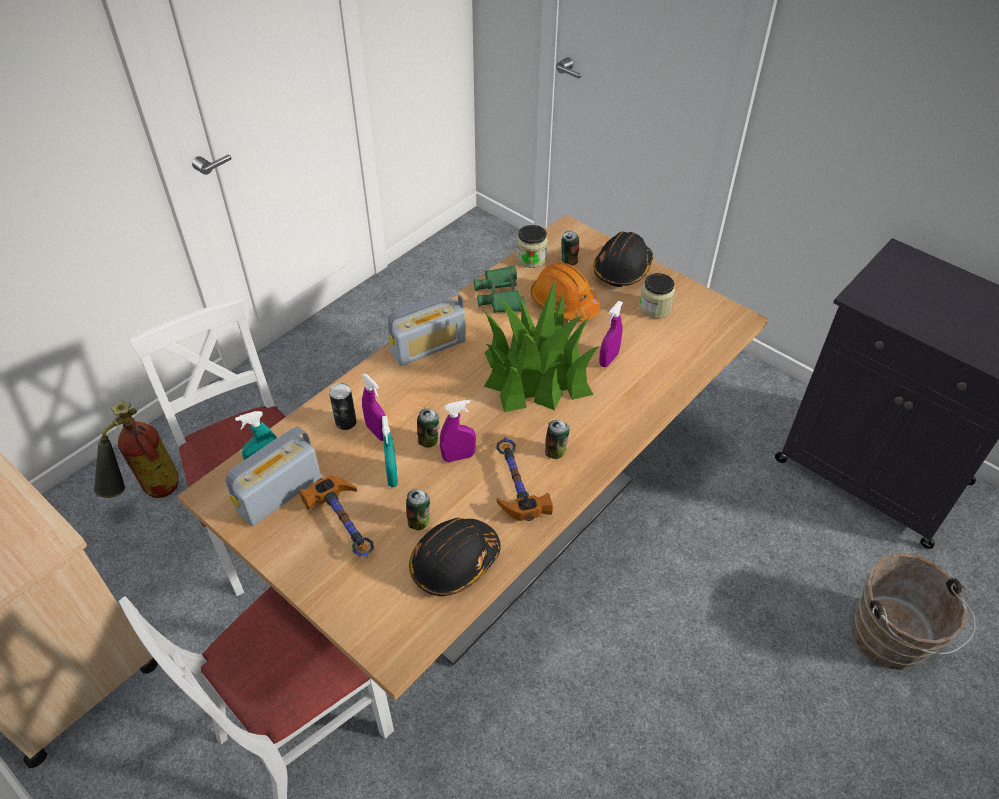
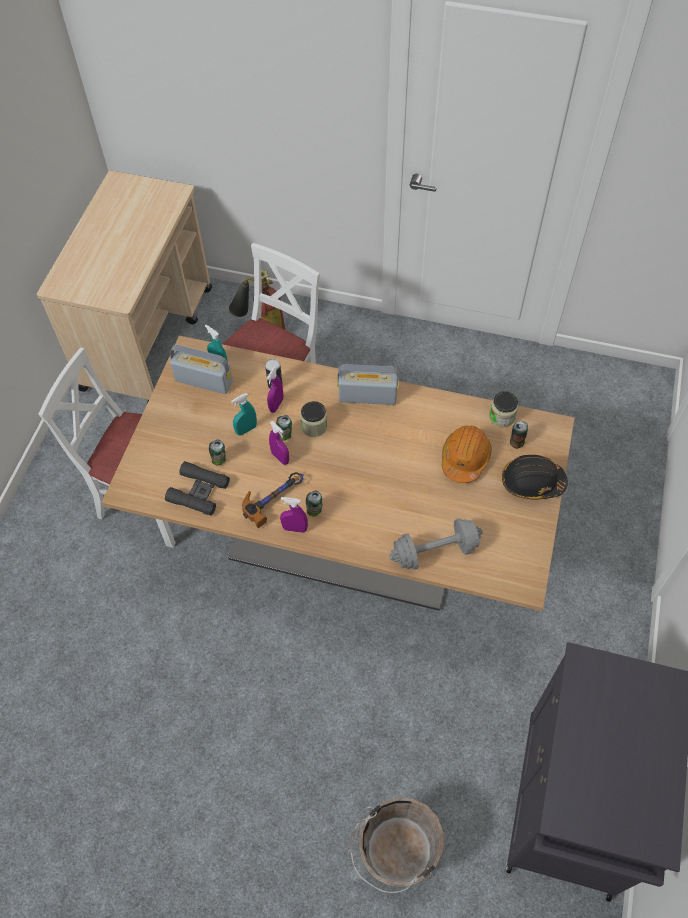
camera: 65 degrees right, 10 degrees up
hammer [299,476,374,558] -> none
radio [387,290,466,366] -> radio turned 150 degrees clockwise [337,364,399,405]
black hard hat [409,518,501,596] -> black binoculars [165,461,230,515]
green binoculars [474,266,526,312] -> none
potted plant [483,281,600,412] -> none
purple spray bottle [599,301,623,367] -> purple spray bottle moved to [280,497,308,533]
jar [639,273,675,318] -> jar moved to [300,401,328,437]
none -> grey dumbbell [389,519,483,570]

